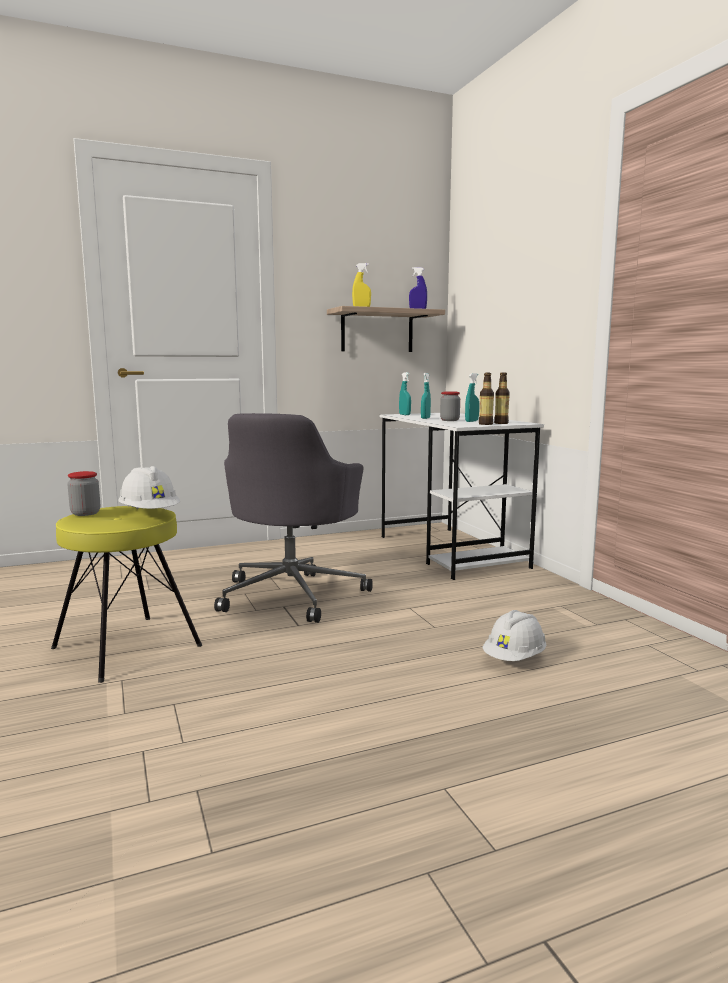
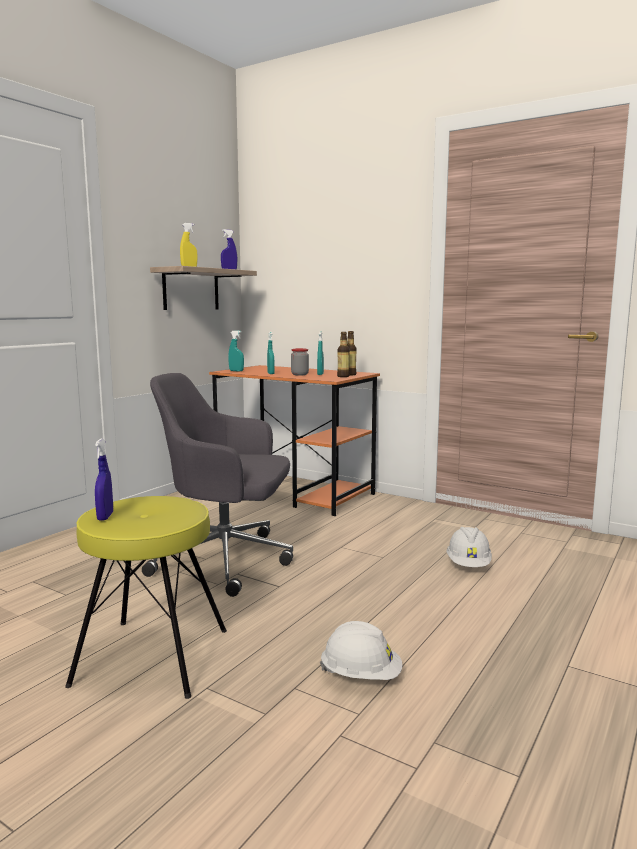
camera: 35 degrees left, 0 degrees up
jar [67,471,100,516] -> blue spray bottle [95,439,113,521]
white hard hat [118,466,180,509] -> white hard hat moved to [320,621,402,680]
grey office chair [214,413,373,623] -> grey office chair turned 120 degrees clockwise [142,373,293,597]
white desk [380,413,544,580] -> orange desk [209,365,380,516]

